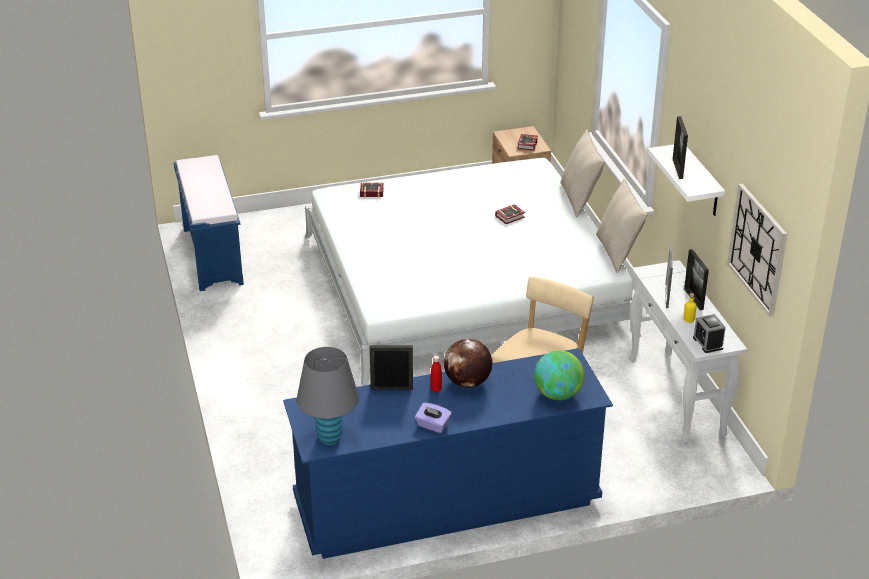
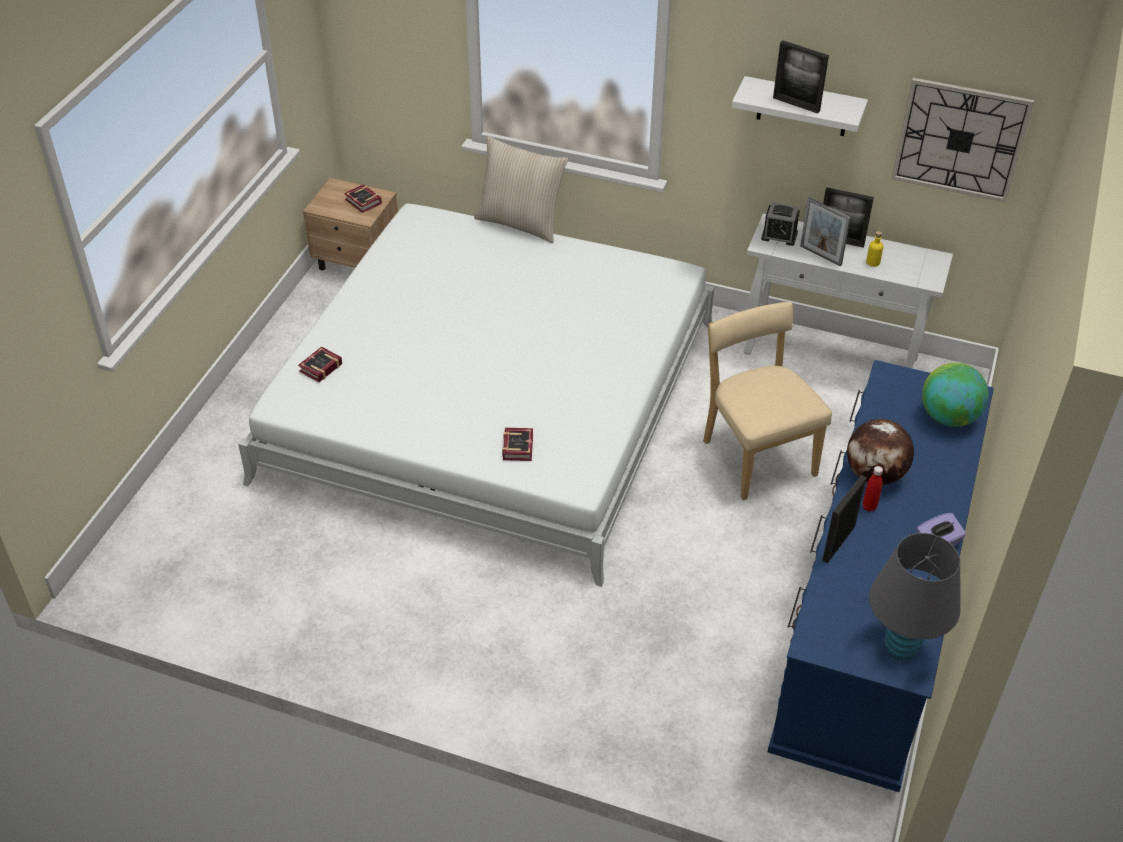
camera: 55 degrees left, 10 degrees up
blue bench [174,155,244,291] -> none
book [495,204,525,224] -> book moved to [502,428,533,461]
beige pillow [596,178,648,273] -> none
alarm clock [693,314,726,353] -> alarm clock moved to [761,203,800,246]

